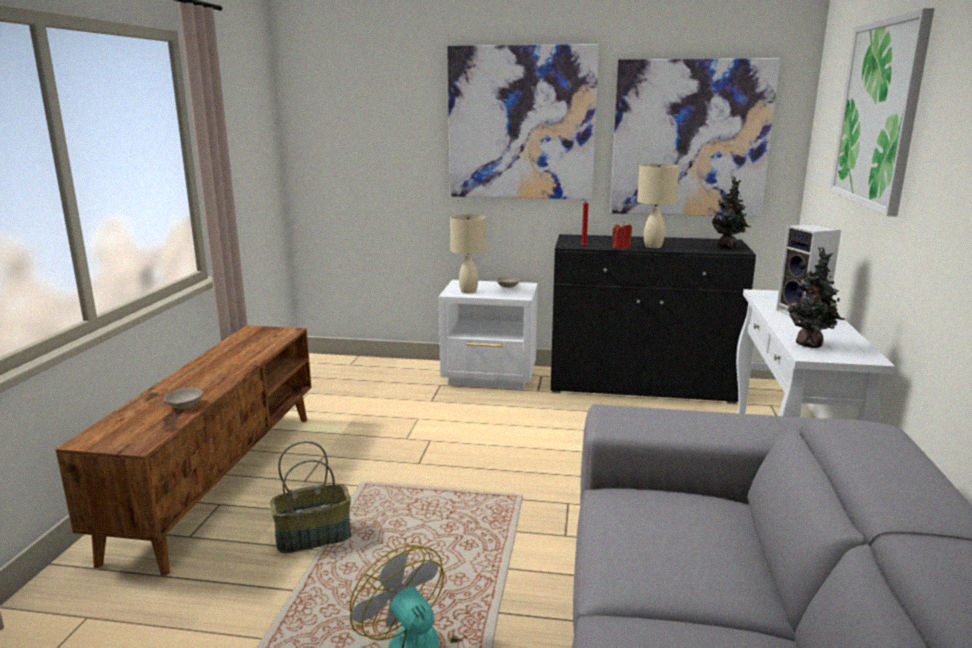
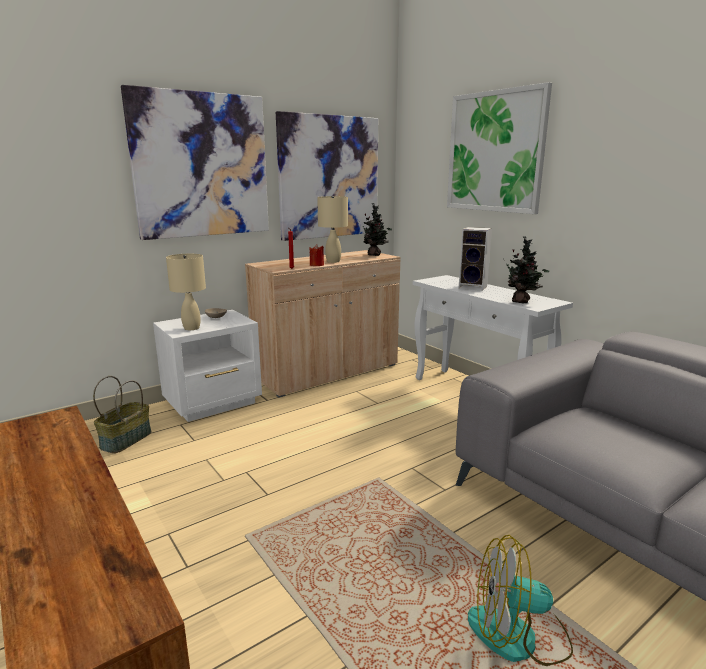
camera: 45 degrees left, 0 degrees up
beige bowl [164,388,203,409] -> none
basket [270,441,352,553] -> basket moved to [93,376,151,453]
black cabinet [551,234,756,404] -> beige cabinet [245,250,400,398]

